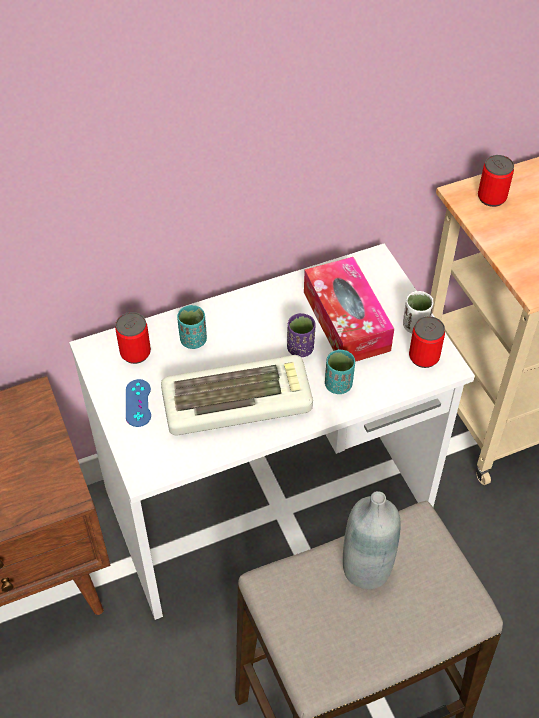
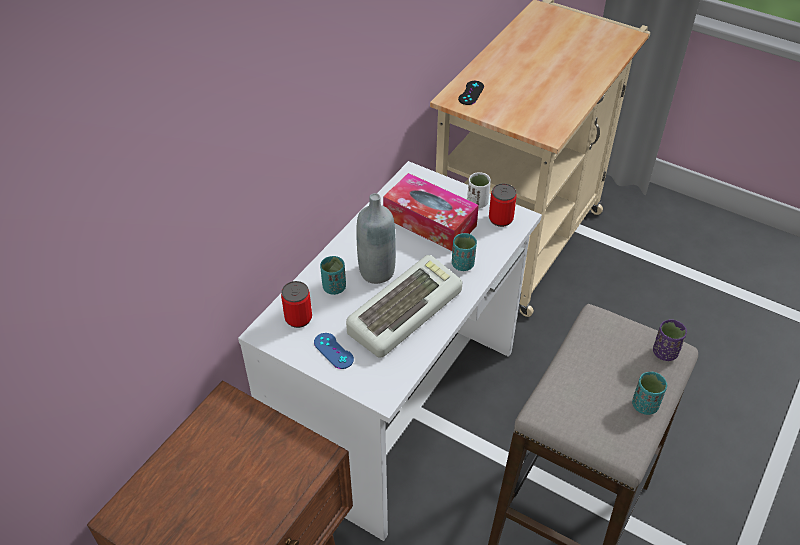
camera: 35 degrees left, 5 degrees down
purple cup [287,313,315,357] -> purple cup moved to [653,319,687,361]
grey bottle [343,491,401,589] -> grey bottle moved to [356,193,396,284]
can [478,155,514,207] -> black game controller [458,81,484,105]
none -> turquoise cup [632,372,667,415]

